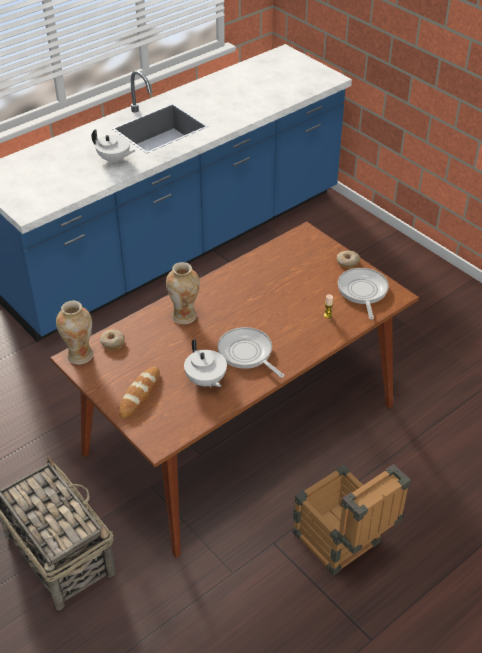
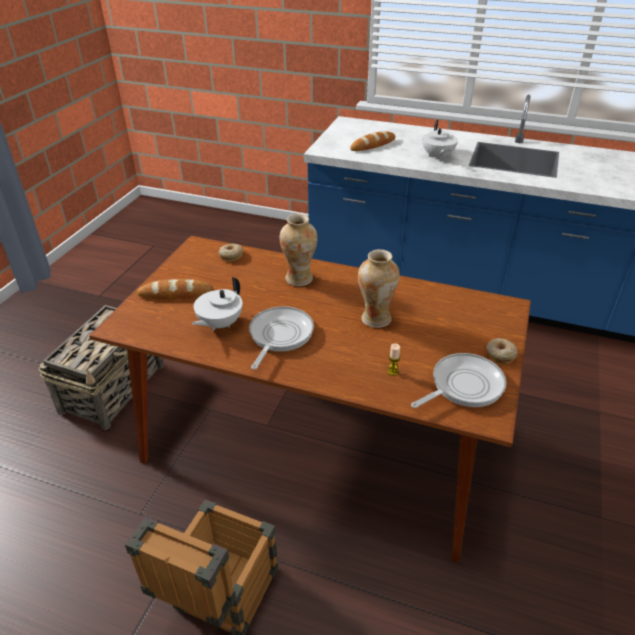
camera: 60 degrees right, 5 degrees down
vase [56,301,94,364] -> vase moved to [358,249,400,328]
none -> bread [350,131,395,151]

